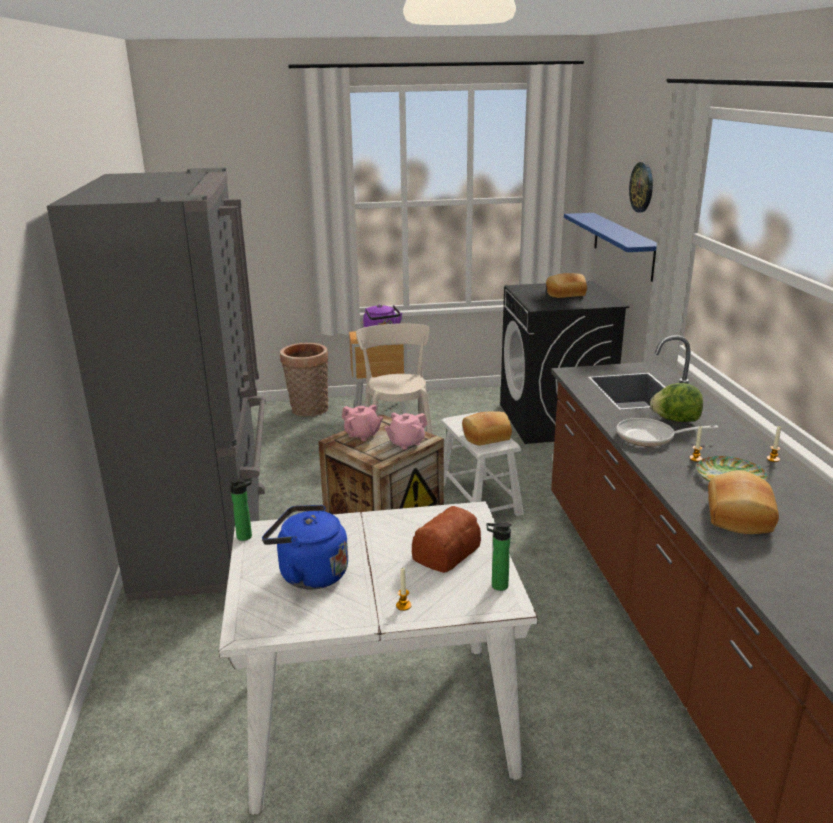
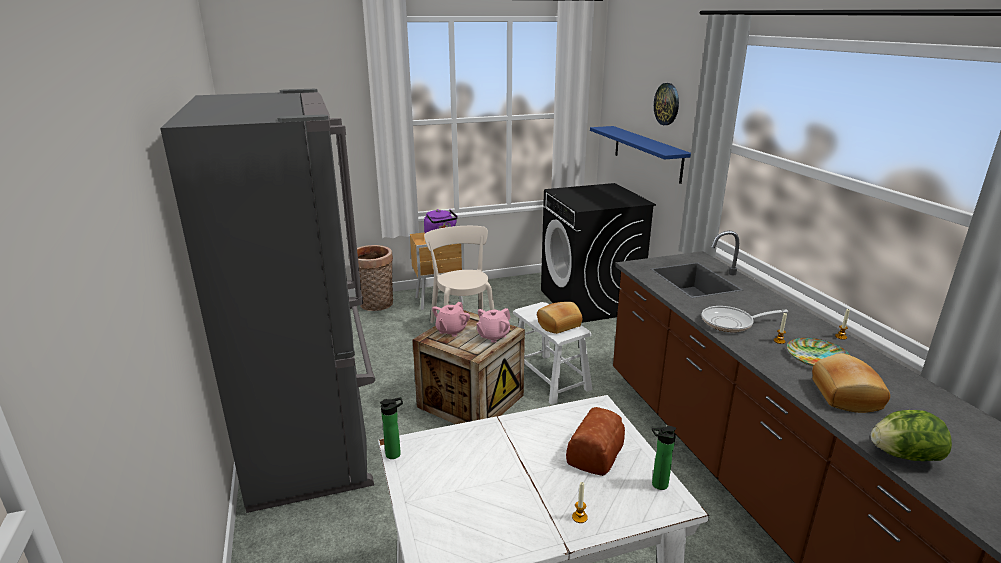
camera: 10 degrees left, 0 degrees up
blue kettle [262,505,348,589] -> none
pink teapot [342,405,383,441] -> pink teapot turned 90 degrees clockwise [432,302,470,337]
bread [546,273,587,298] -> none
lettuce [650,383,703,422] -> lettuce moved to [871,410,952,461]

